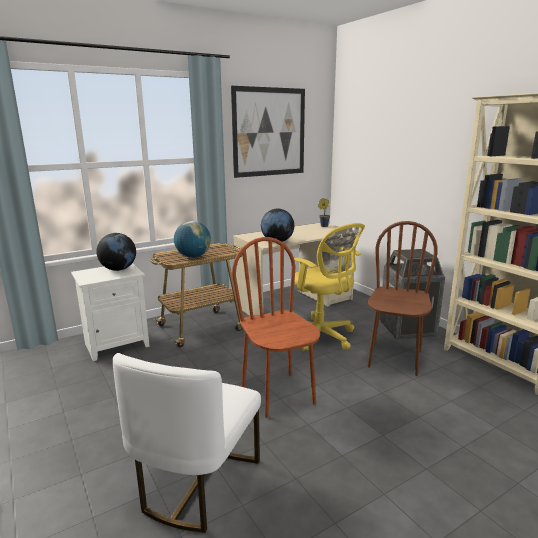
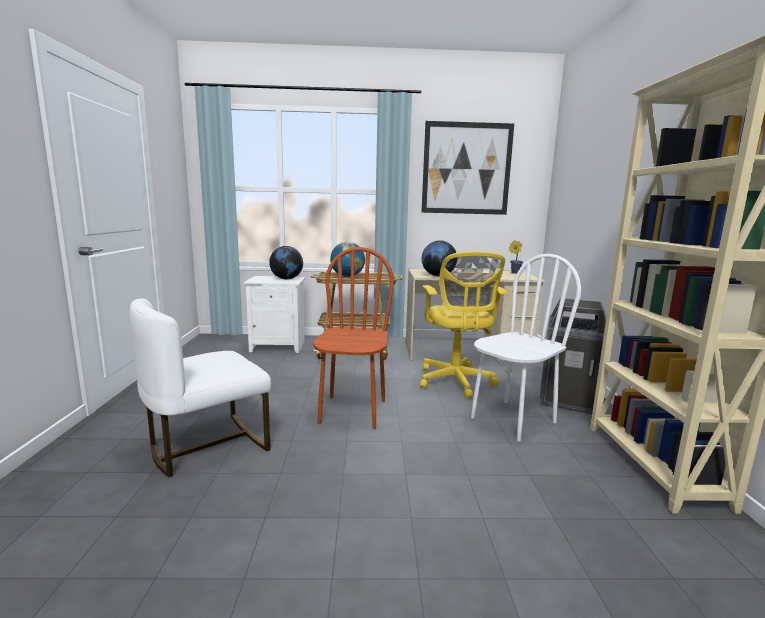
camera: 30 degrees right, 5 degrees down
brown chair [368,221,438,376] -> white chair [471,254,581,441]

